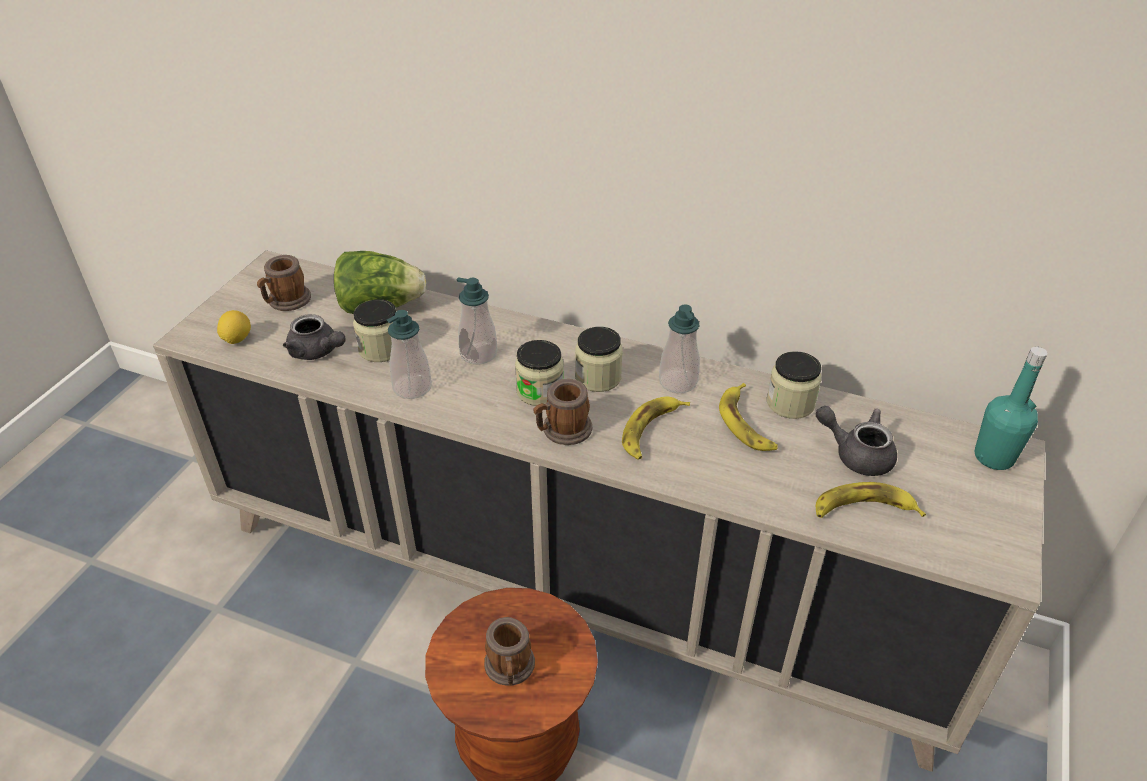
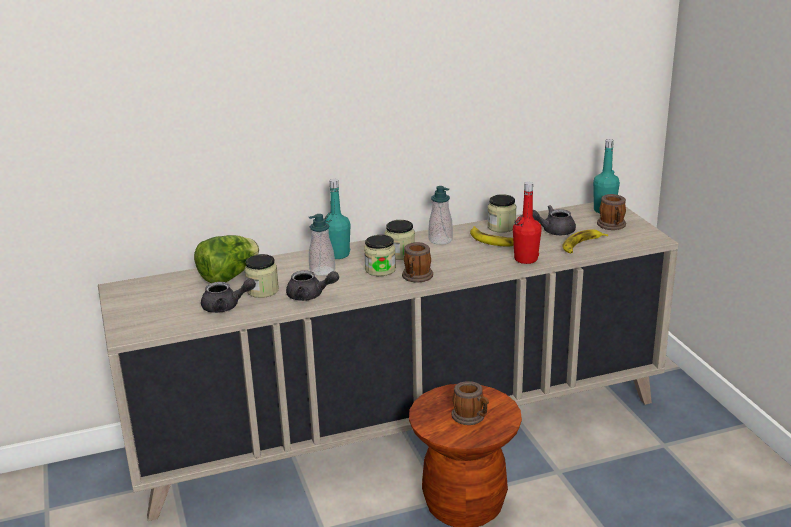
camera: 40 degrees left, 15 degrees down
lemon [217,310,251,344] -> none
mug [257,255,311,311] -> mug moved to [597,194,626,230]
soap dispenser [387,310,432,399] -> grey teapot [286,270,339,301]
banana [622,396,690,460] -> none
none -> turquoise bottle [324,179,350,259]
none -> red bottle [513,182,542,264]

